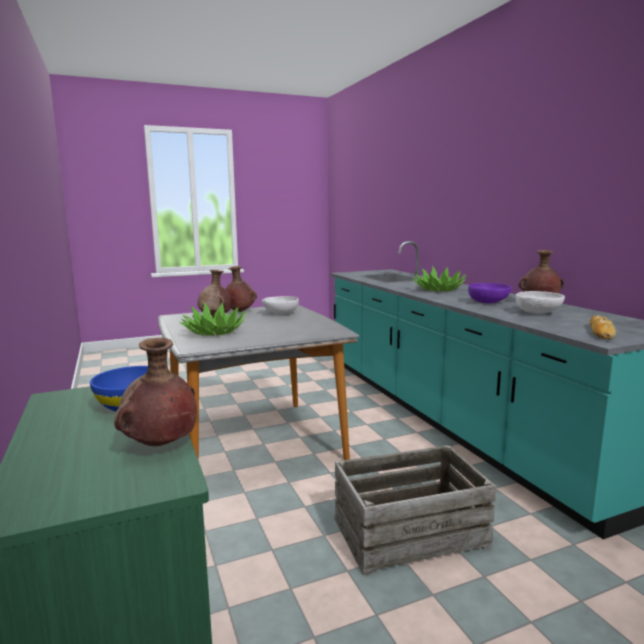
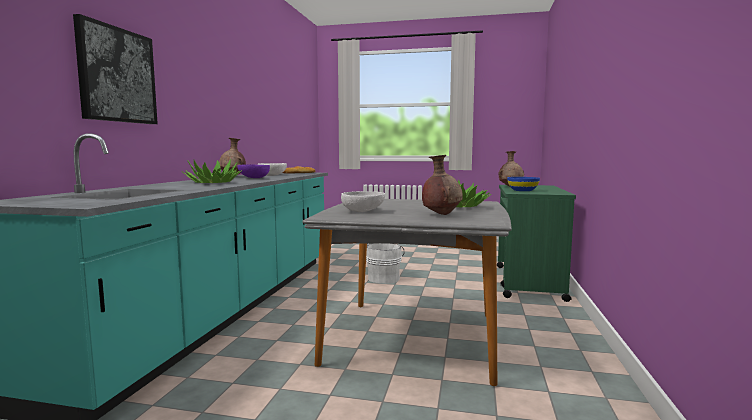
camera: 145 degrees left, 5 degrees down
brown vase [226,266,257,312] -> none
crate [334,445,496,576] -> white bucket [366,243,404,284]
none -> picture [73,14,158,124]

